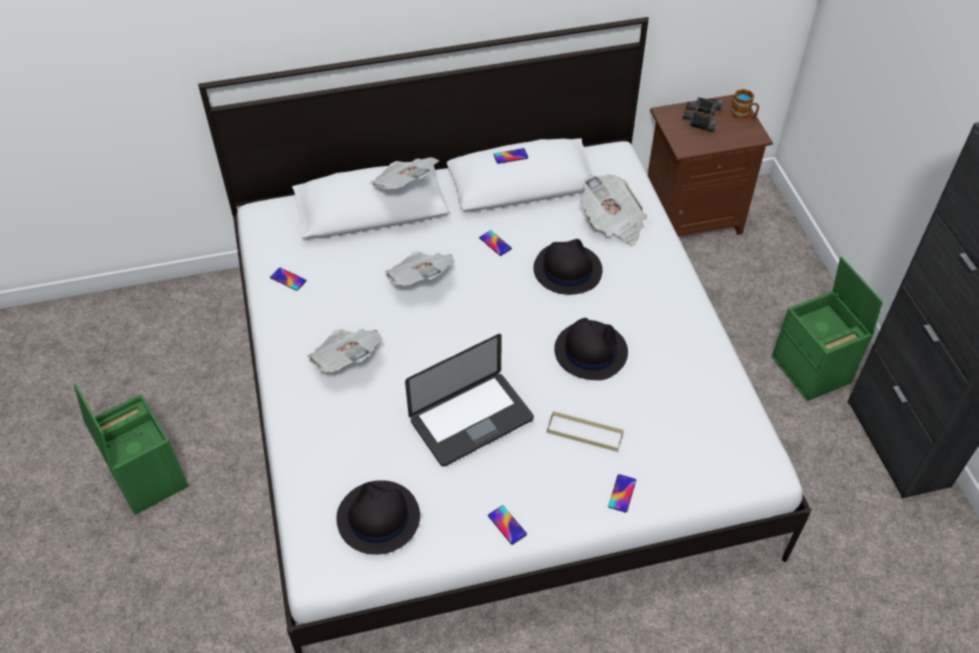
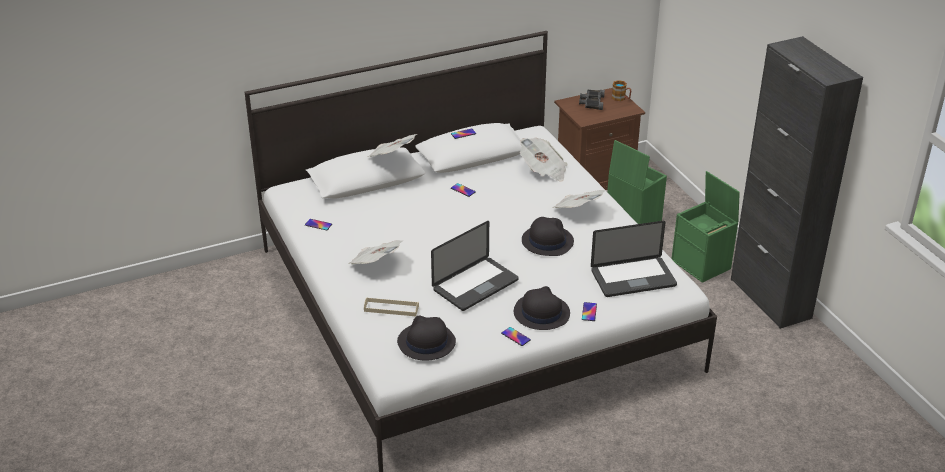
camera: 10 degrees left, 15 degrees down
green storage box [74,383,188,515] -> green storage box moved to [607,140,667,224]
newspaper [385,251,455,286] -> newspaper moved to [552,190,606,208]
black hat [534,239,603,295] -> black hat moved to [514,286,570,330]
beige tray [547,411,624,452] -> beige tray moved to [364,297,419,316]
none -> laptop [591,221,677,297]

